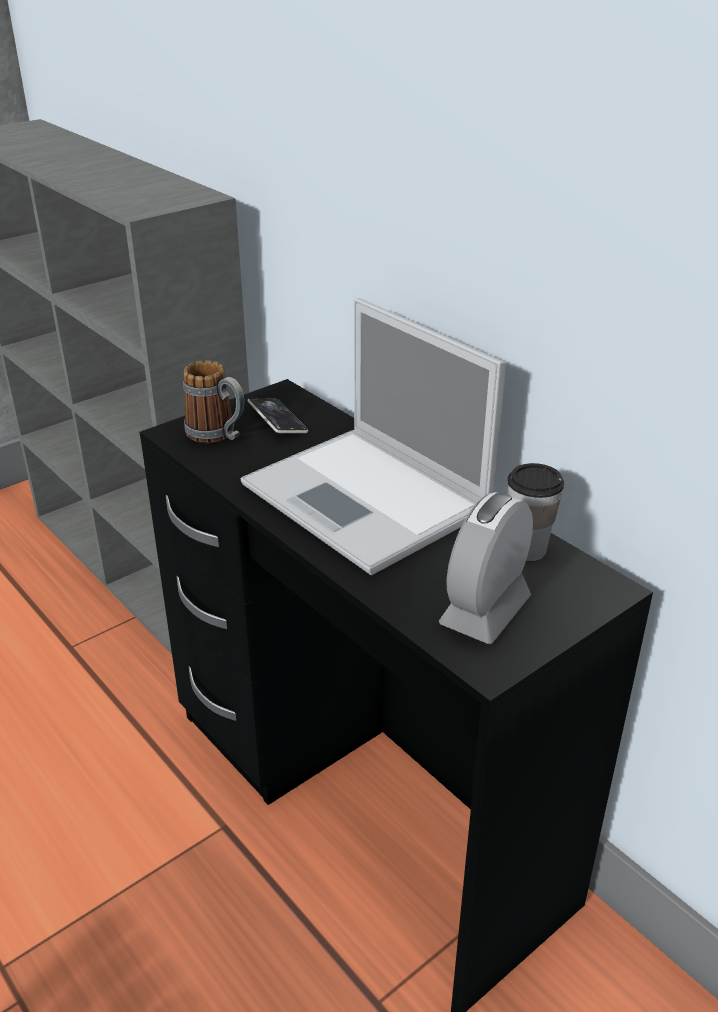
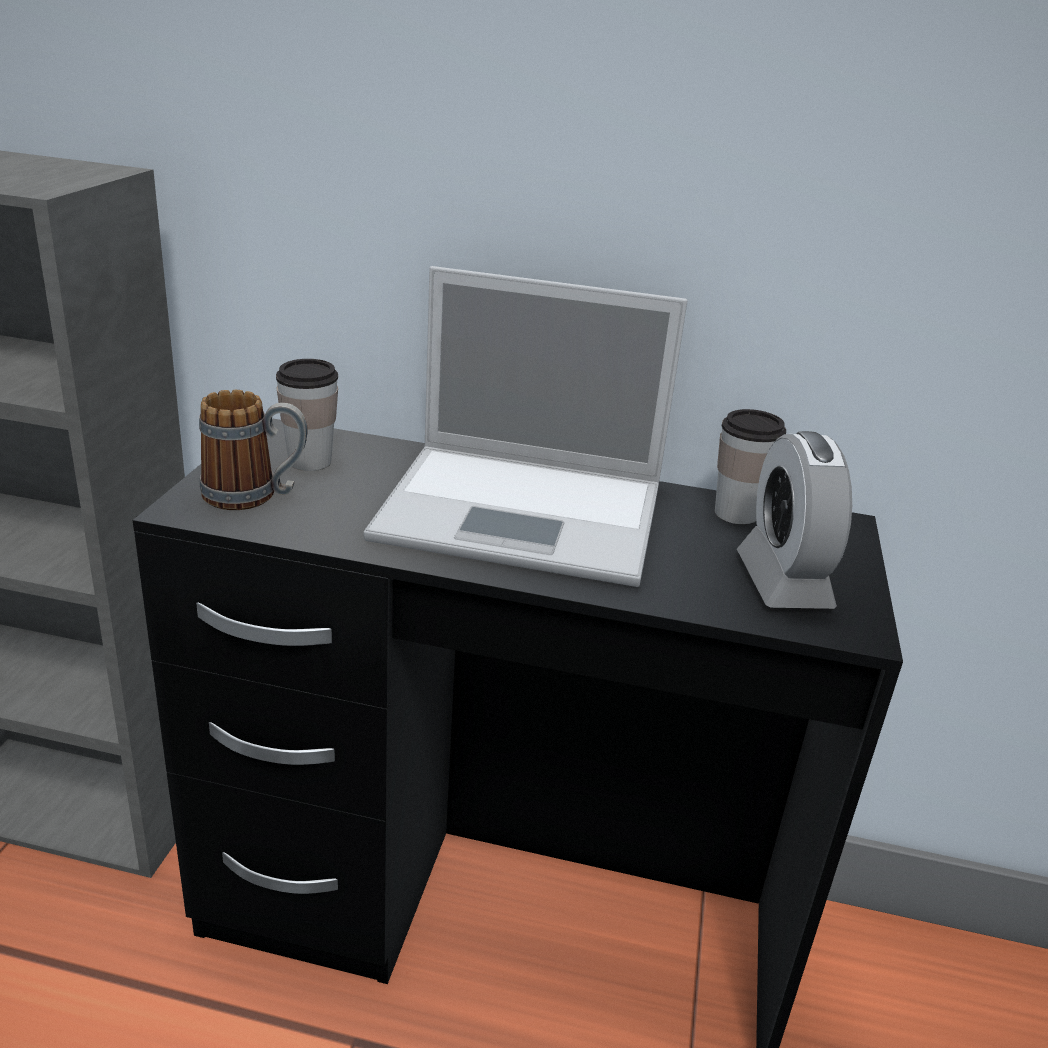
camera: 40 degrees left, 5 degrees down
phone [248,398,308,433] -> cup [276,359,338,471]

